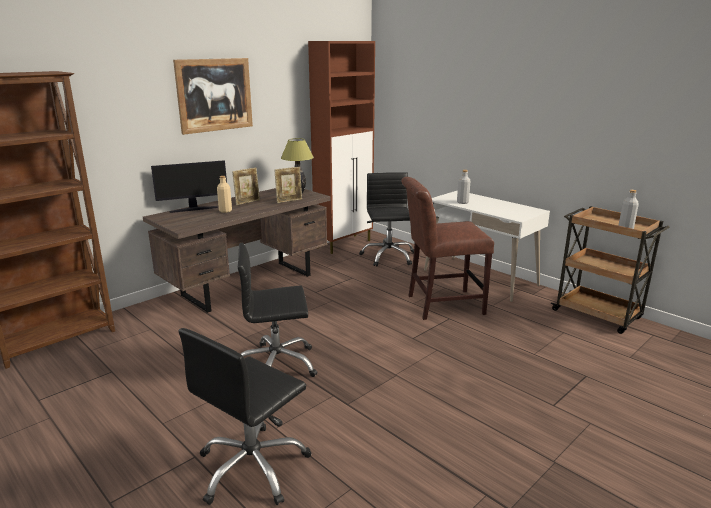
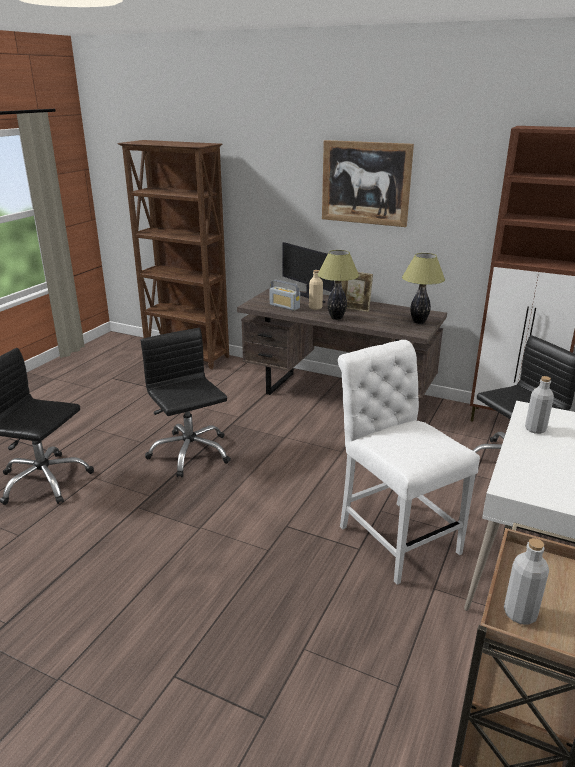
camera: 70 degrees right, 5 degrees up
picture frame [274,167,302,203] -> none
brown chair [401,177,494,320] -> white chair [338,340,480,585]
none -> radio [269,280,300,311]
none -> table lamp [318,250,359,320]

